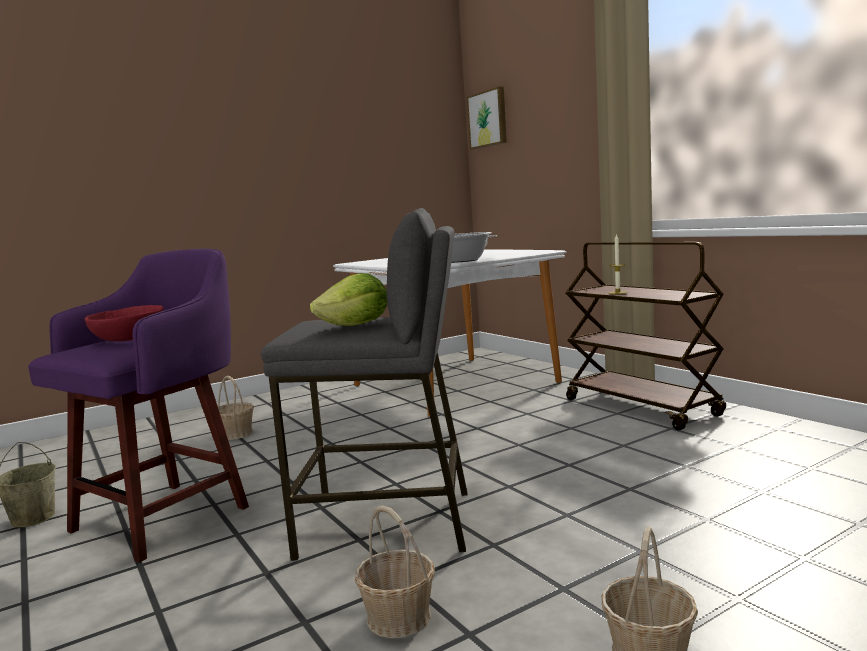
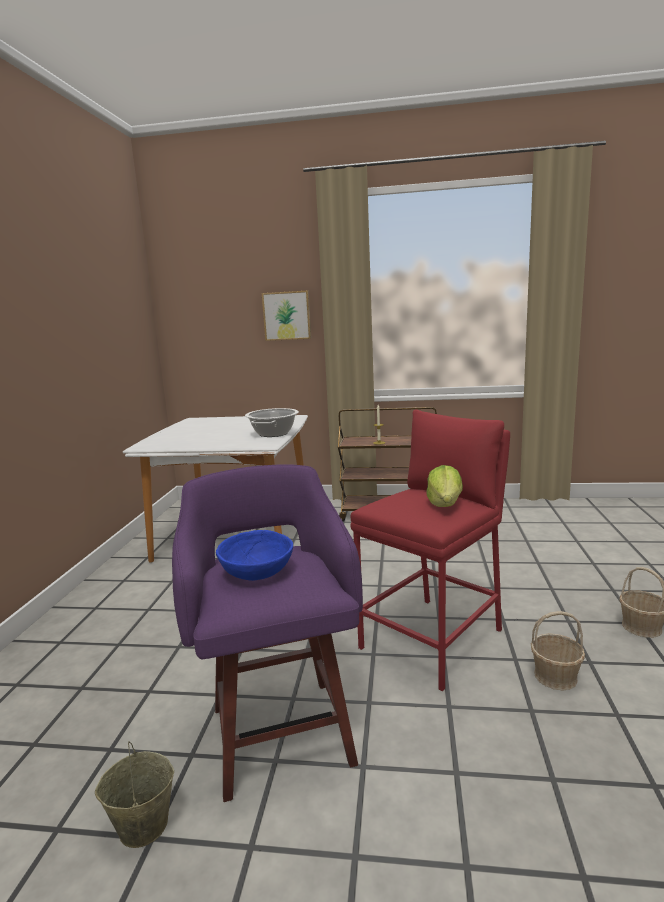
camera: 50 degrees left, 5 degrees up
red bowl [85,305,164,341] -> blue bowl [216,530,293,581]
basket [218,376,254,440] -> none
grey stool [261,208,468,561] -> red stool [351,409,510,691]
picture [467,86,507,149] -> picture moved to [262,291,311,341]

